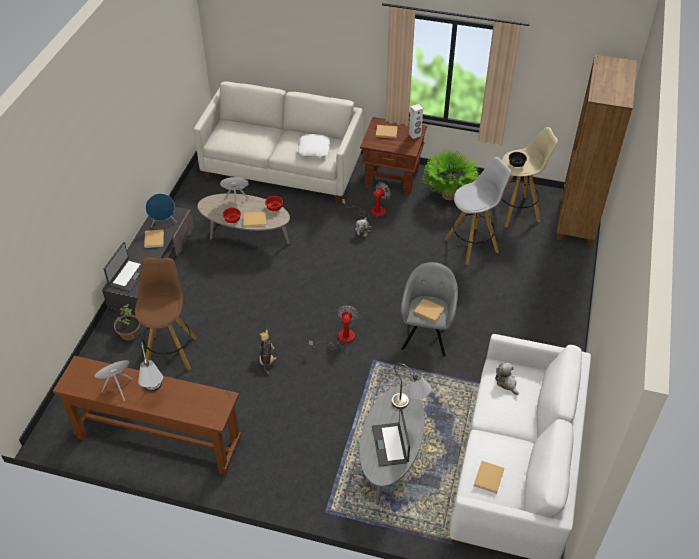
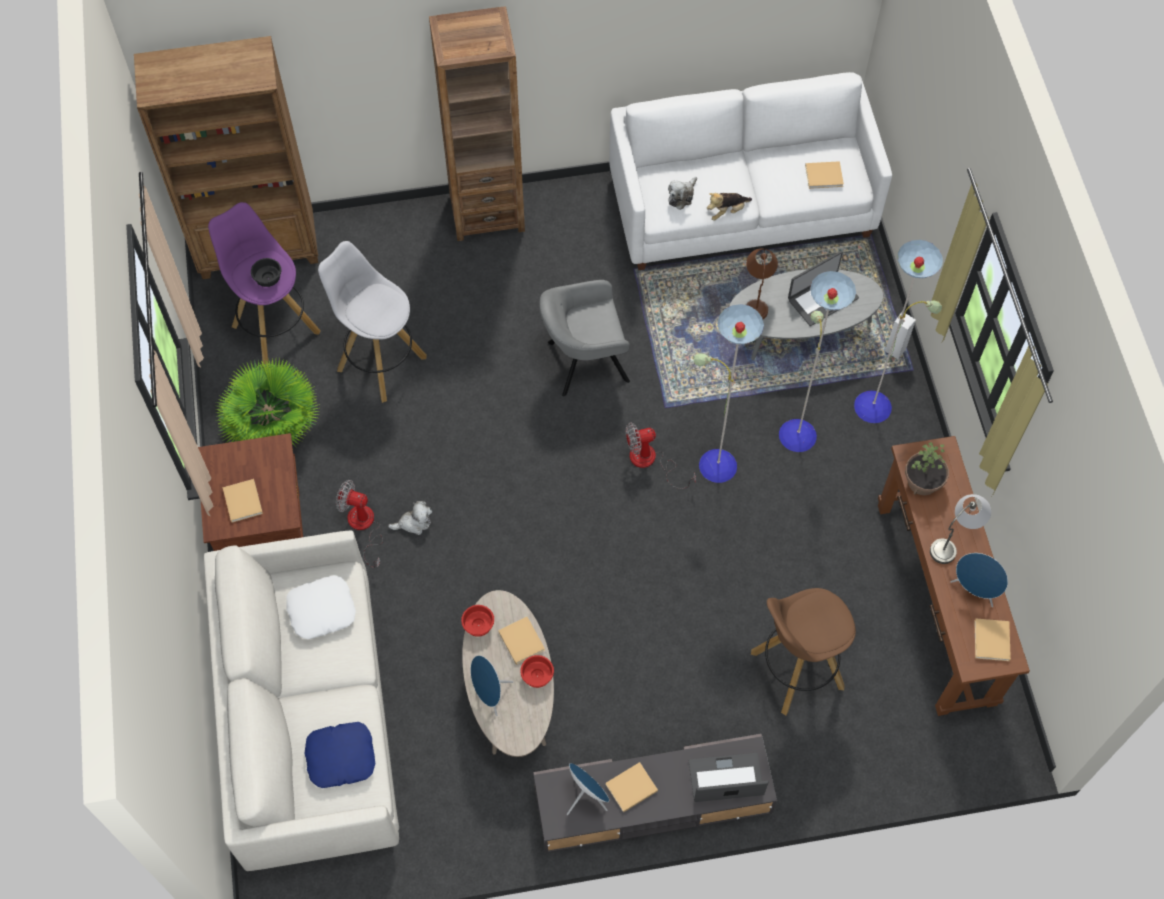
camera: 115 degrees left, 15 degrees up
potted plant [114,304,140,341] -> potted plant moved to [905,442,949,495]
plush toy [259,329,276,376] -> plush toy moved to [707,193,752,221]
grey table lamp [392,363,431,409] -> brown table lamp [746,248,778,319]
white speaker [409,104,423,139] -> white speaker moved to [885,312,916,359]
beige book [414,298,445,322] -> beige book moved to [974,618,1011,661]
beige stool [501,127,558,228] -> purple stool [208,202,321,364]
none -> blue pillow [305,722,375,788]
none -> brown bookcase [429,6,525,241]
none -> floor lamp [694,240,943,483]

